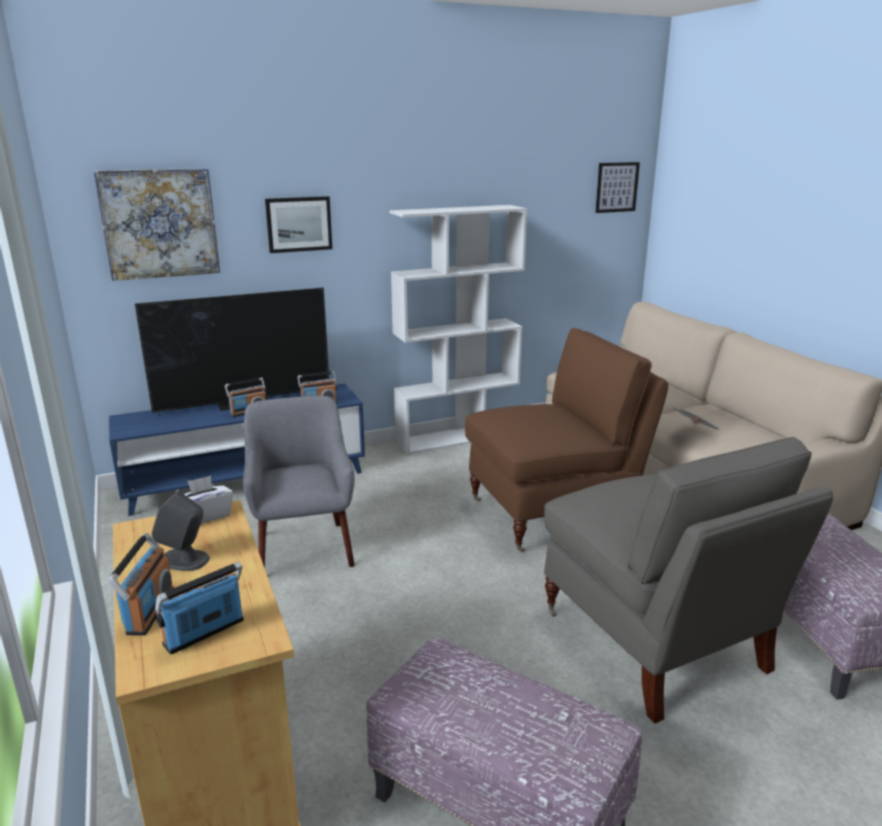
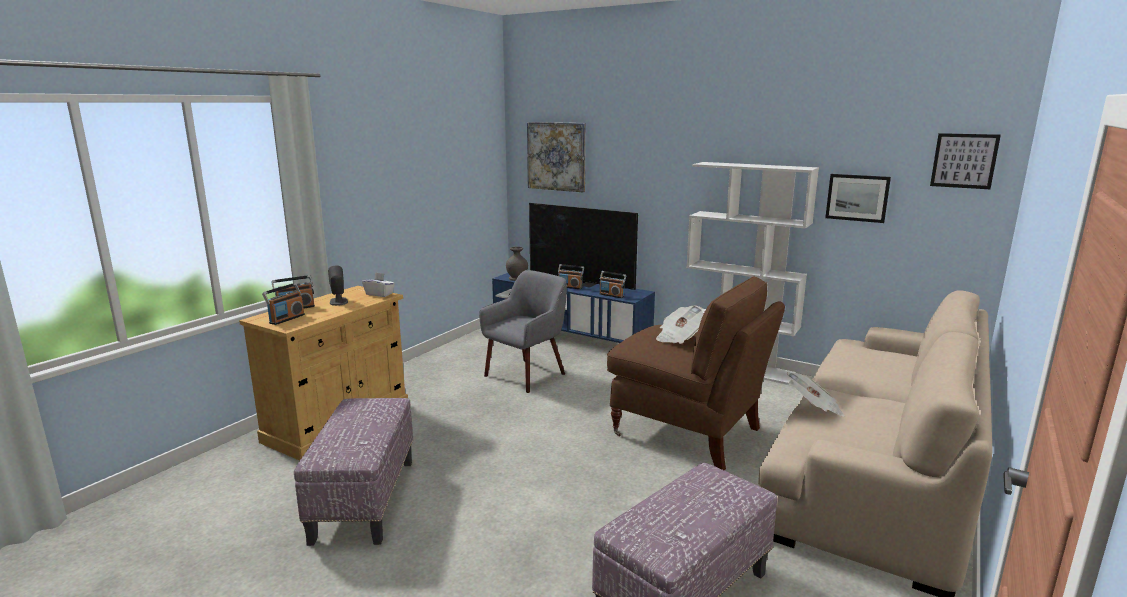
camera: 55 degrees right, 5 degrees down
radio [155,562,244,654] -> radio turned 105 degrees clockwise [262,283,305,325]
picture [265,196,332,253] -> picture moved to [825,174,891,223]
grey armchair [544,437,833,724] -> none
none -> grey vase [506,247,528,281]
none -> newspaper [656,306,704,344]

